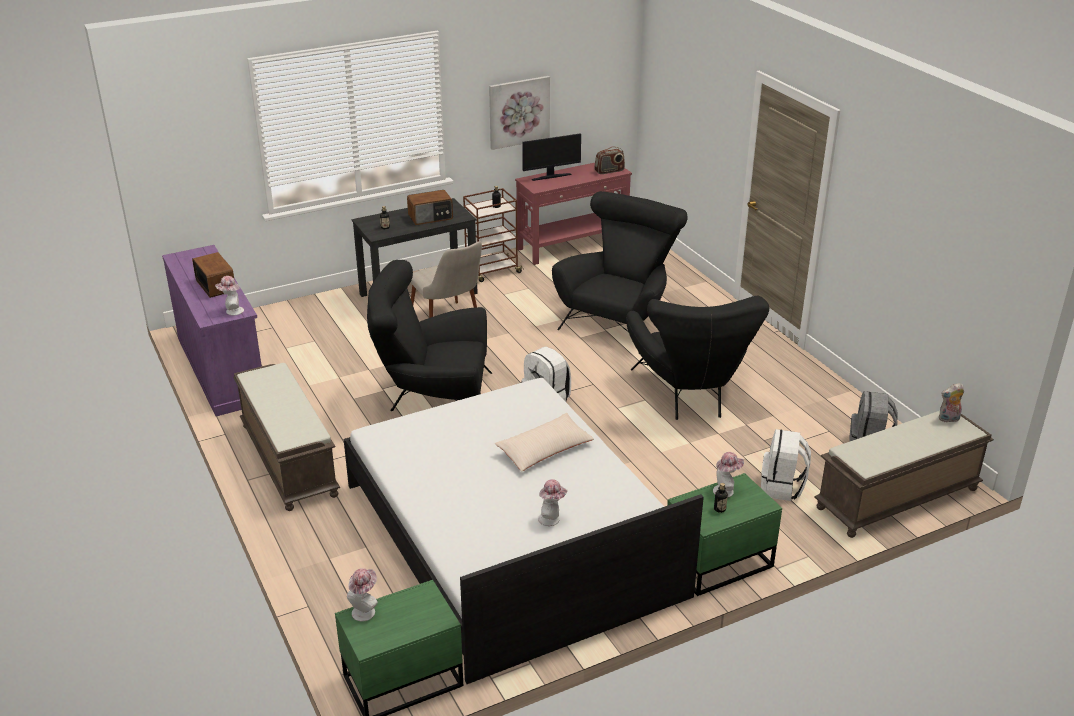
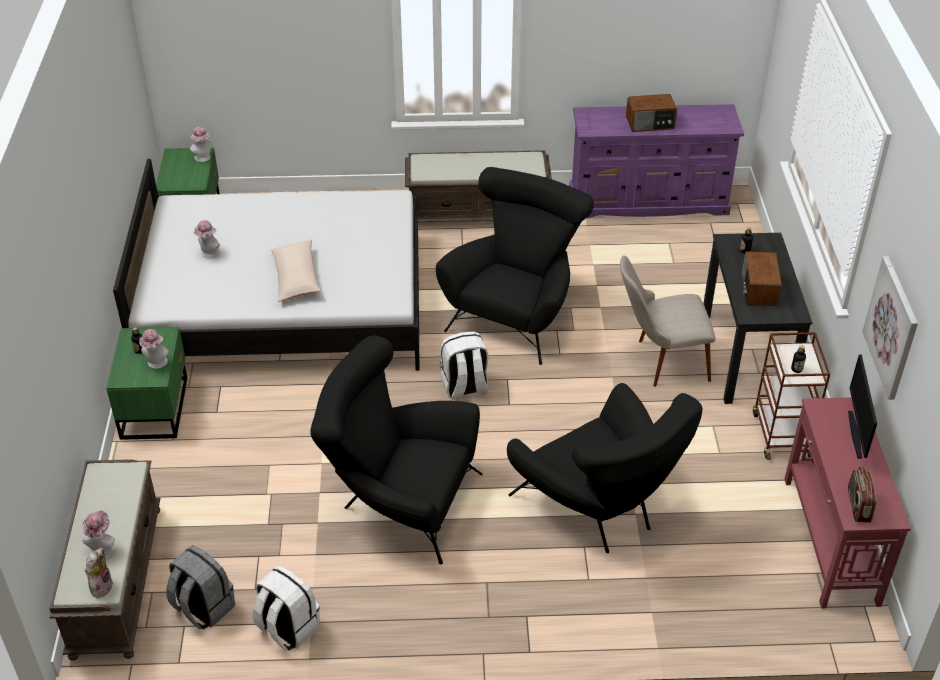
camera: 115 degrees right, 10 degrees up
hat [215,276,244,316] -> hat moved to [82,510,115,560]
white backpack [761,429,811,501] -> white backpack moved to [253,566,320,651]

